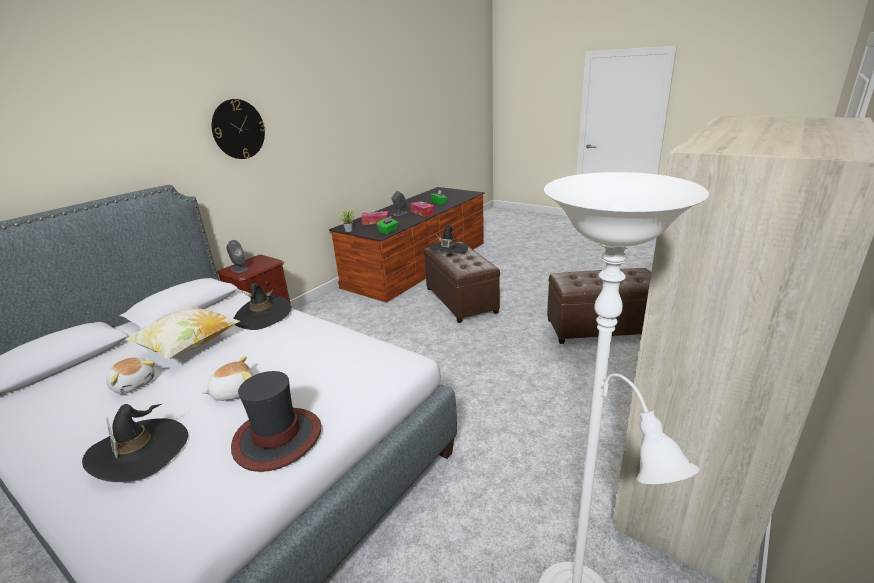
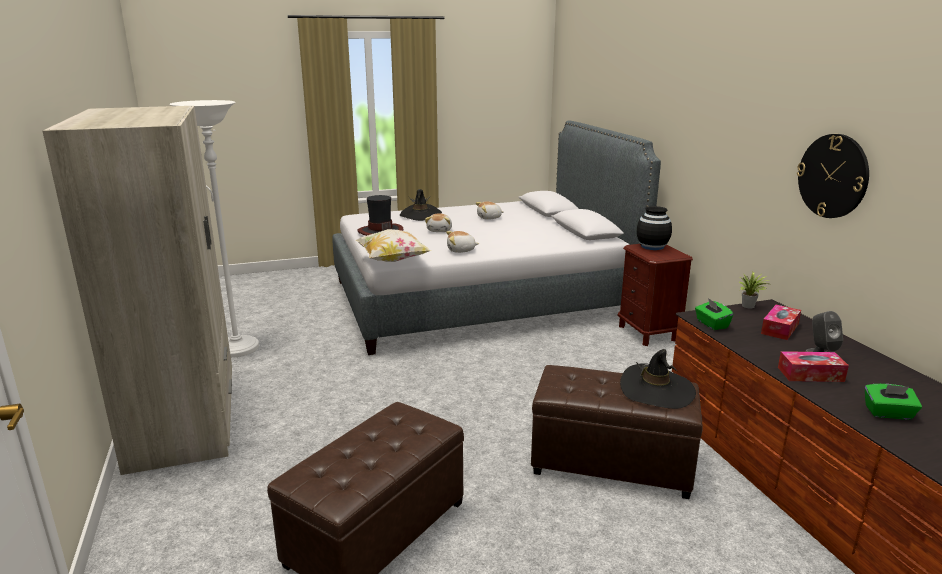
camera: 125 degrees right, 5 degrees down
pillow [125,306,240,360] -> pillow moved to [356,229,432,262]
wall clock [212,99,265,159] -> wall clock moved to [797,134,869,218]
grey speaker [226,240,248,273] -> black vase [637,206,672,250]
black hat [233,283,292,330] -> none
none -> plush toy [446,231,479,253]

